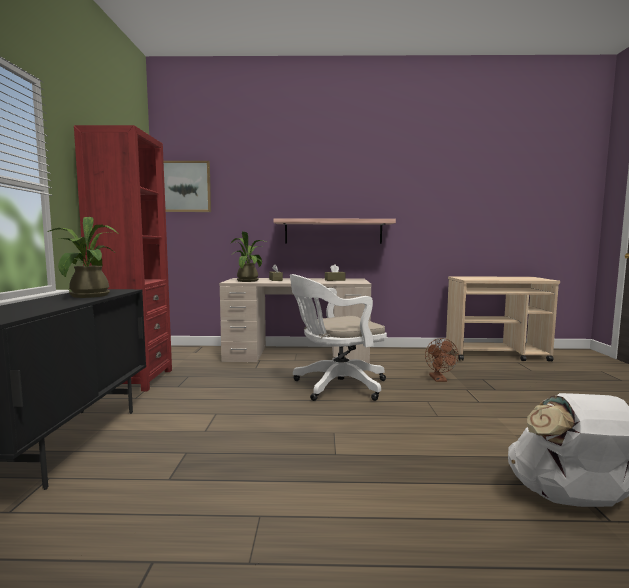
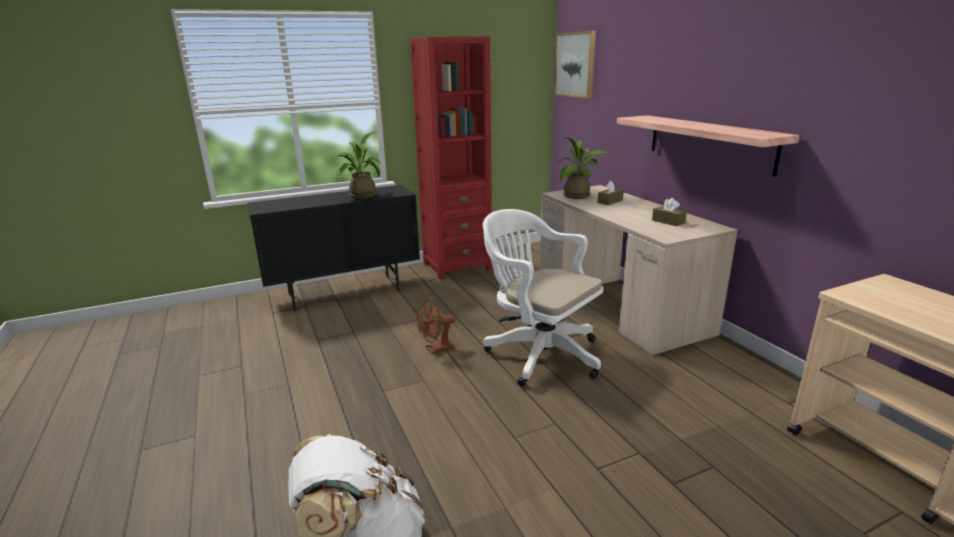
camera: 65 degrees right, 15 degrees up
brown fan [425,338,459,382] -> brown fan moved to [417,300,455,354]

